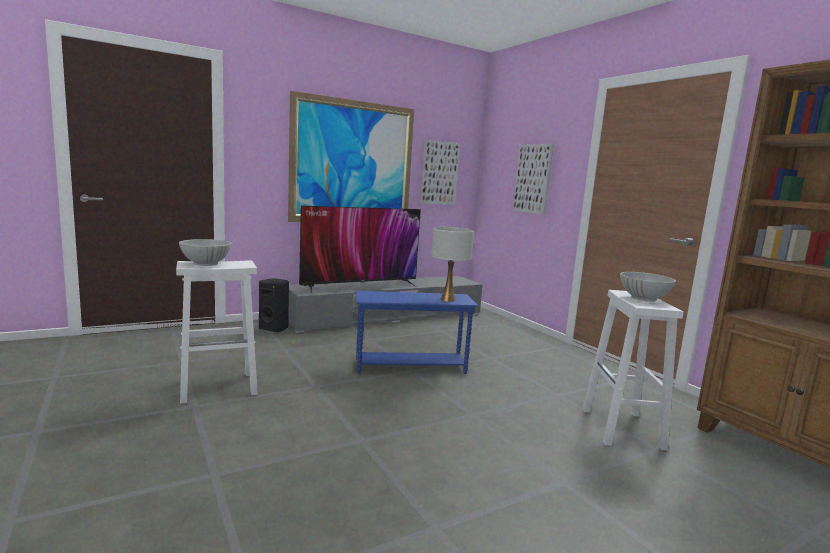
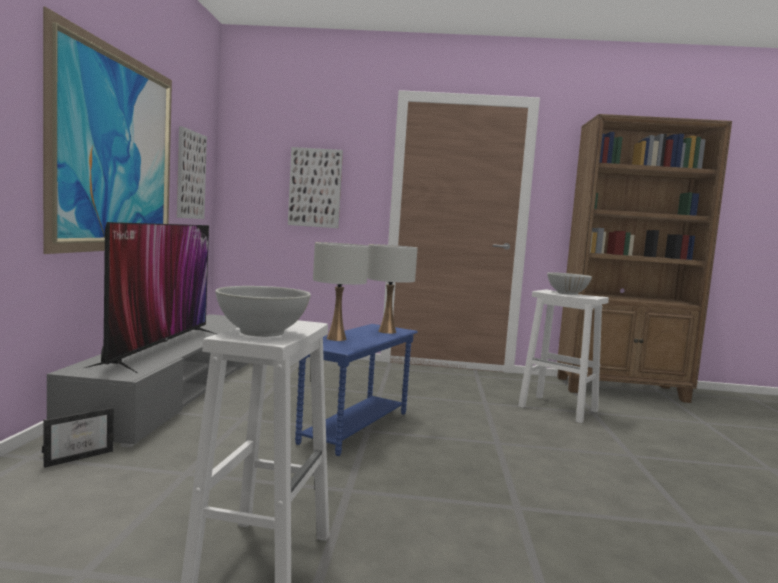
camera: 55 degrees left, 5 degrees down
black speaker [259,279,289,332] -> picture frame [42,407,114,468]
none -> white table lamp [313,242,369,341]

